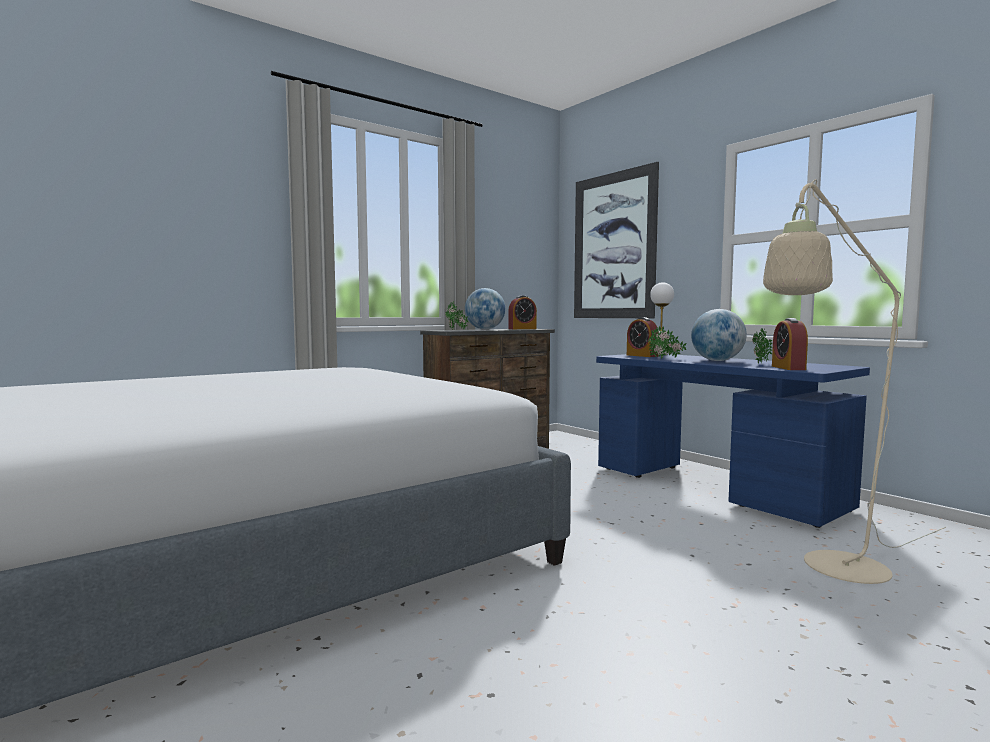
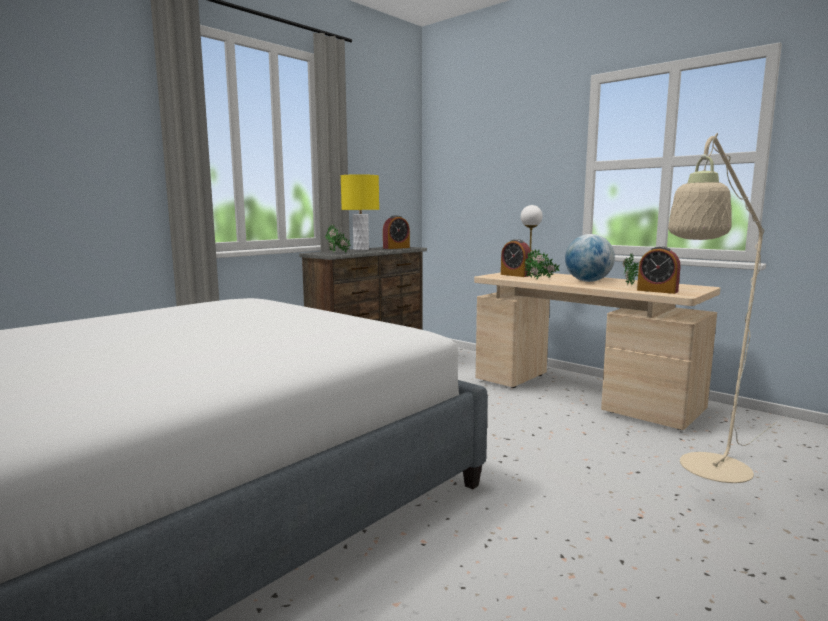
camera: 10 degrees left, 5 degrees up
globe [465,288,505,329] -> yellow table lamp [341,174,379,250]
picture [574,162,659,318] -> none
blue desk [596,354,870,528] -> beige desk [474,272,721,430]
alarm clock [772,318,808,370] -> alarm clock turned 45 degrees counterclockwise [637,246,680,294]

